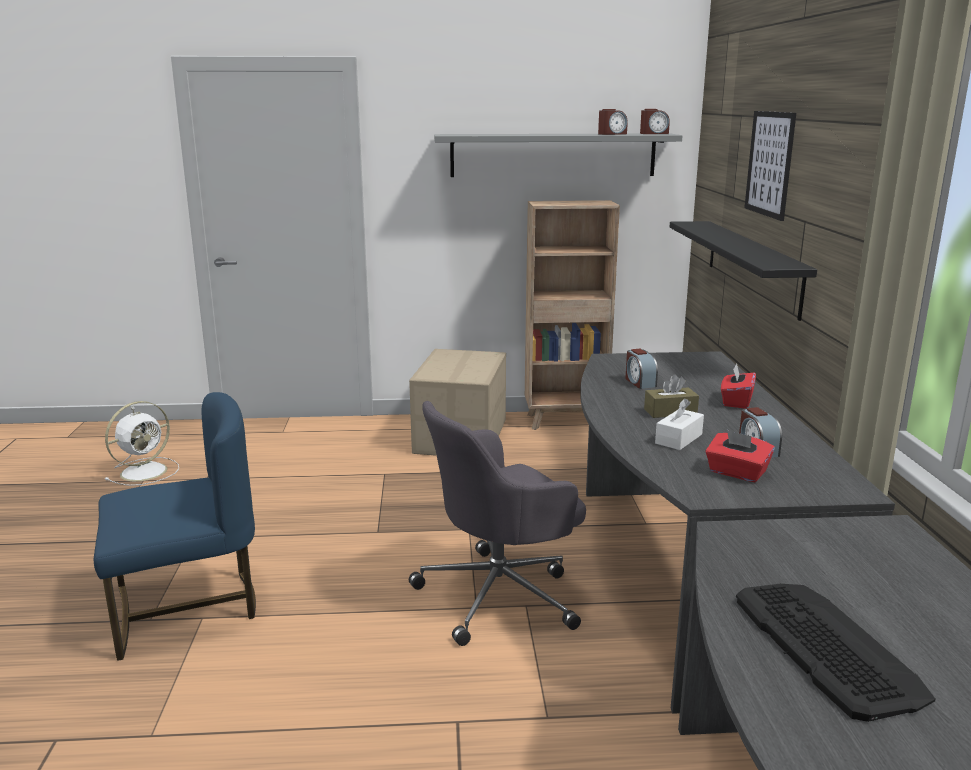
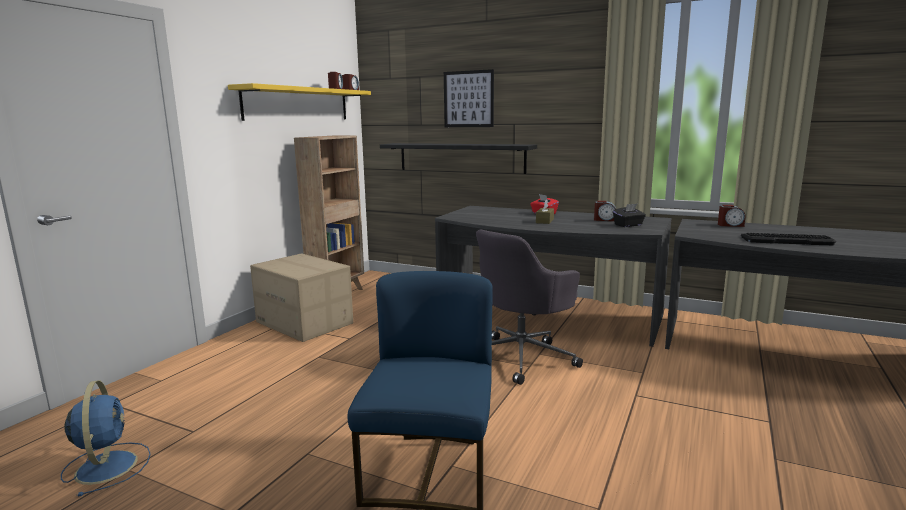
camera: 60 degrees left, 5 degrees down
white fan [105,401,179,486] -> blue fan [61,380,151,497]
grey office chair [409,401,586,646] -> grey office chair turned 45 degrees clockwise [476,229,583,385]
grey shelf [434,133,682,177] -> yellow shelf [228,83,371,121]
alarm clock [625,349,658,389] -> alarm clock moved to [718,205,745,227]
white tissue box [655,398,704,450] -> none
red tissue box [705,430,775,482] -> black tissue box [613,204,646,227]

